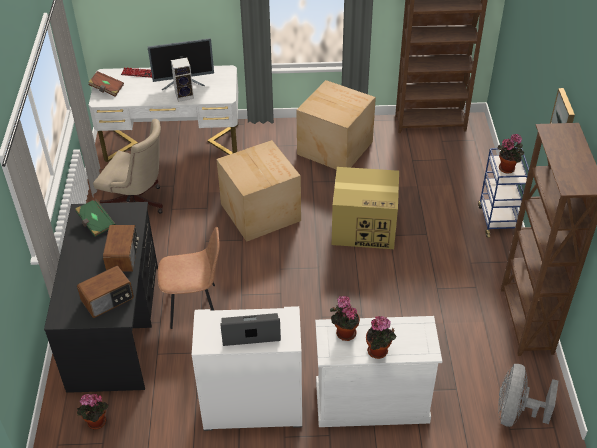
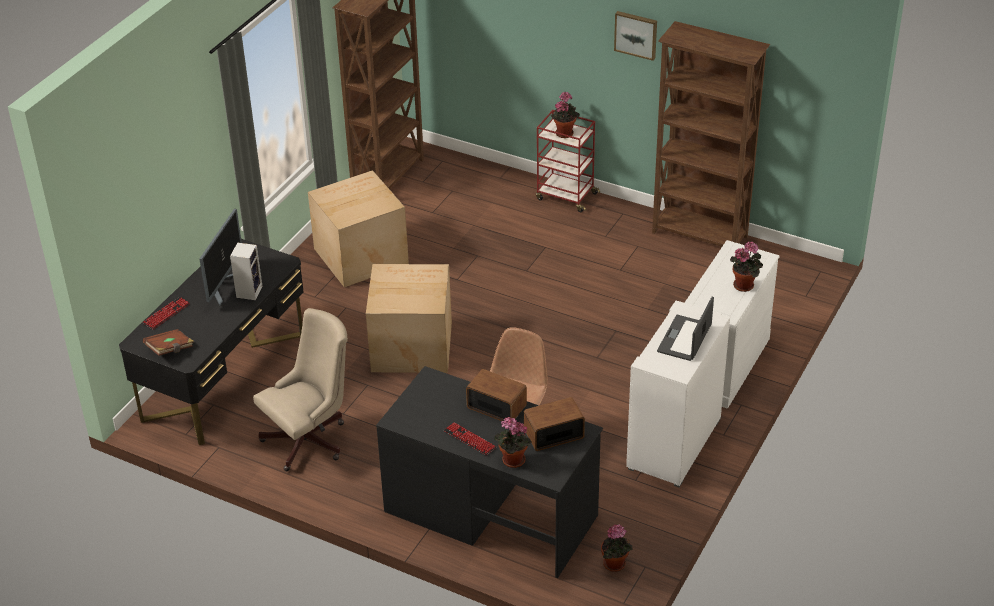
camera: 60 degrees left, 5 degrees down
green book [75,199,116,237] -> none
radio [77,266,134,318] -> radio turned 105 degrees counterclockwise [524,397,585,451]
white desk [89,65,238,162] -> black desk [119,239,304,445]
potted plant [330,296,360,341] -> potted plant moved to [495,417,532,468]
cardboard box [332,167,399,249] -> none
blue cart [478,147,529,238] -> red cart [536,110,600,212]
grey fan [498,364,558,427] -> none
none -> keyboard [444,422,496,455]

